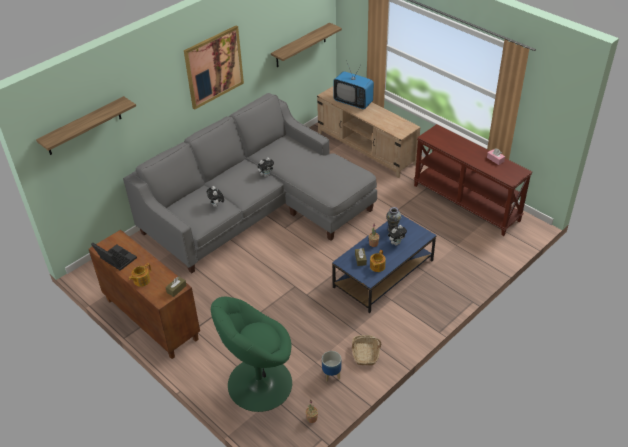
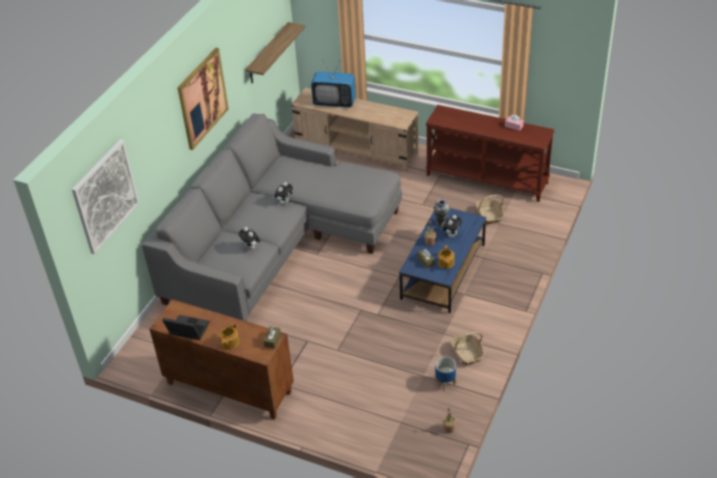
camera: 20 degrees left, 0 degrees up
shelf [36,96,136,155] -> picture [72,139,139,254]
green armchair [211,297,292,412] -> none
none -> basket [475,195,504,224]

